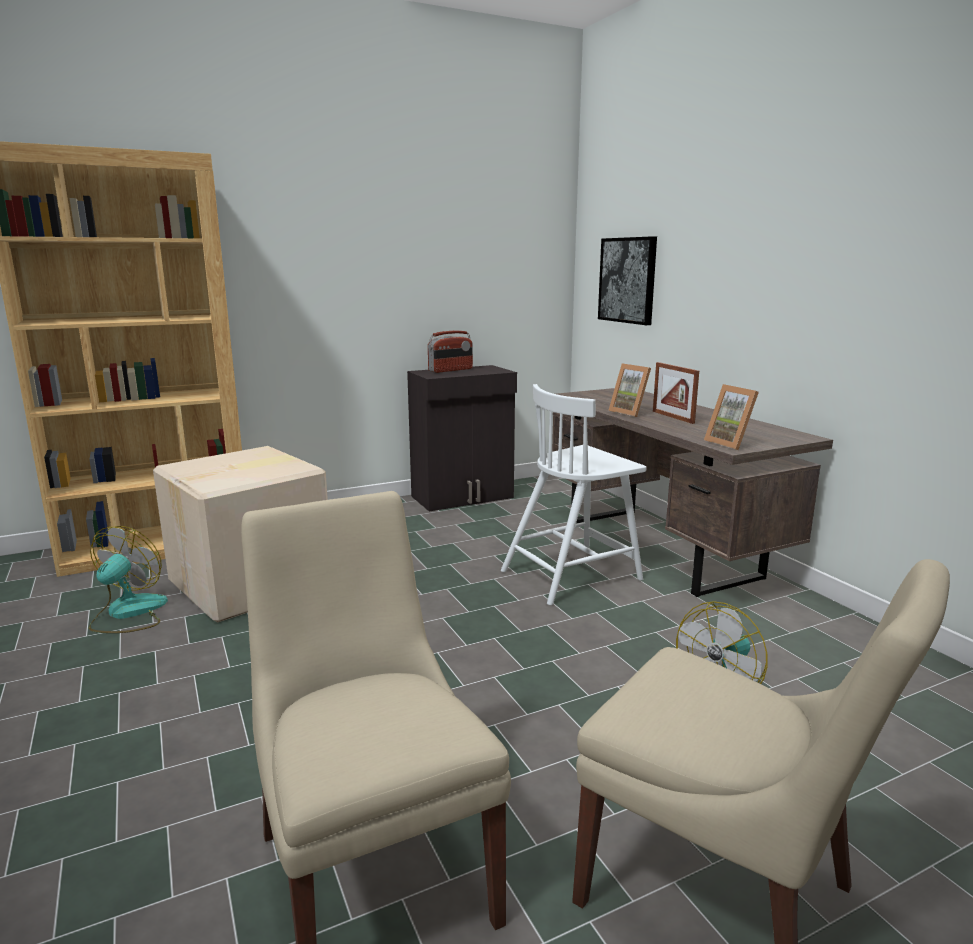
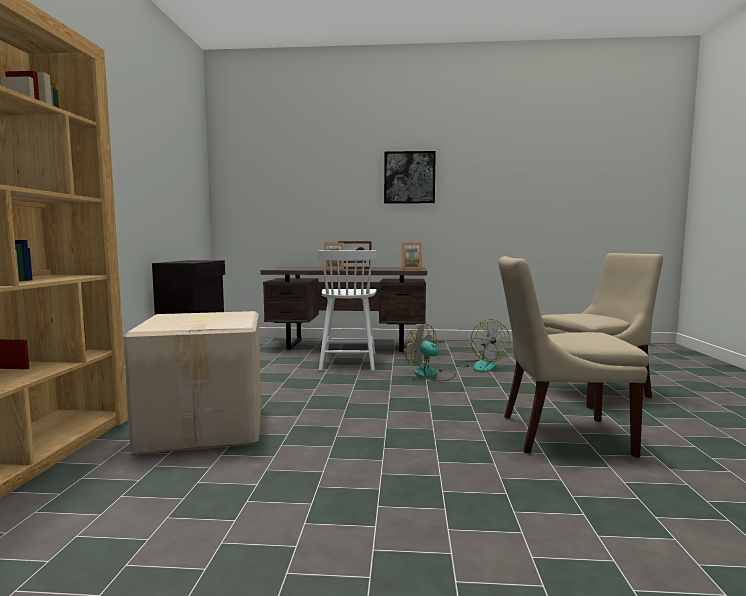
camera: 60 degrees left, 10 degrees down
fan [89,526,168,633] -> fan moved to [404,324,456,381]
radio [428,331,473,373] -> none
picture [598,236,657,325] -> picture moved to [384,151,436,204]

